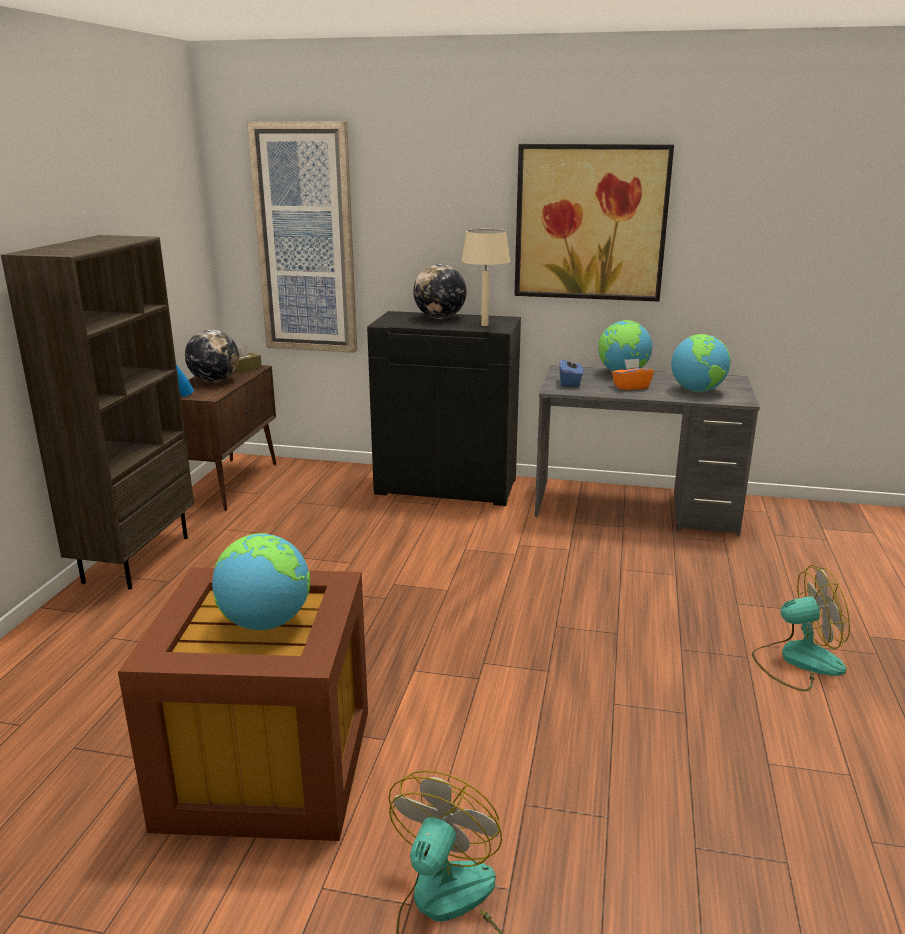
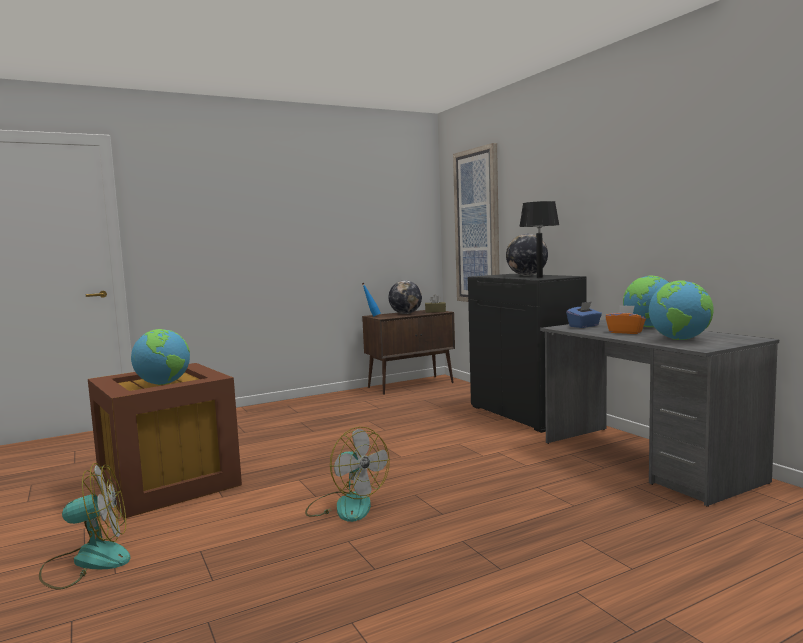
camera: 50 degrees right, 15 degrees down
brown bookcase [1,235,194,589] -> none
beige table lamp [461,229,510,326] -> black table lamp [519,201,559,278]
picture [514,144,674,301] -> none
fan [752,565,850,691] -> fan moved to [305,427,390,522]

